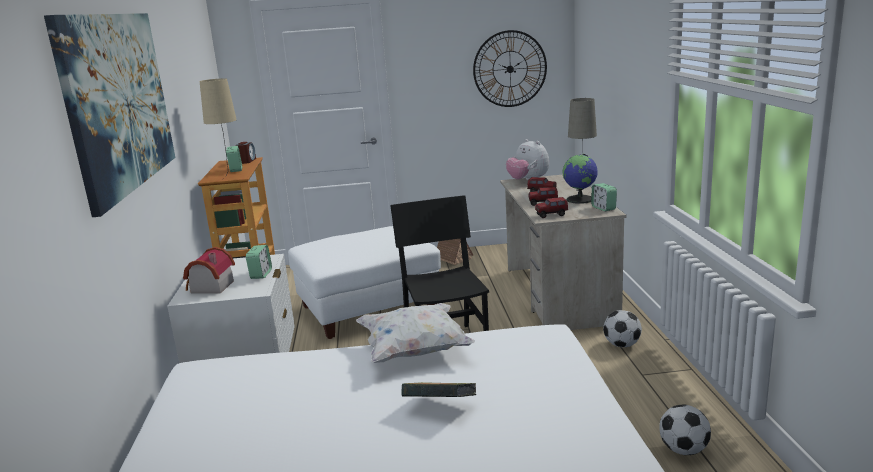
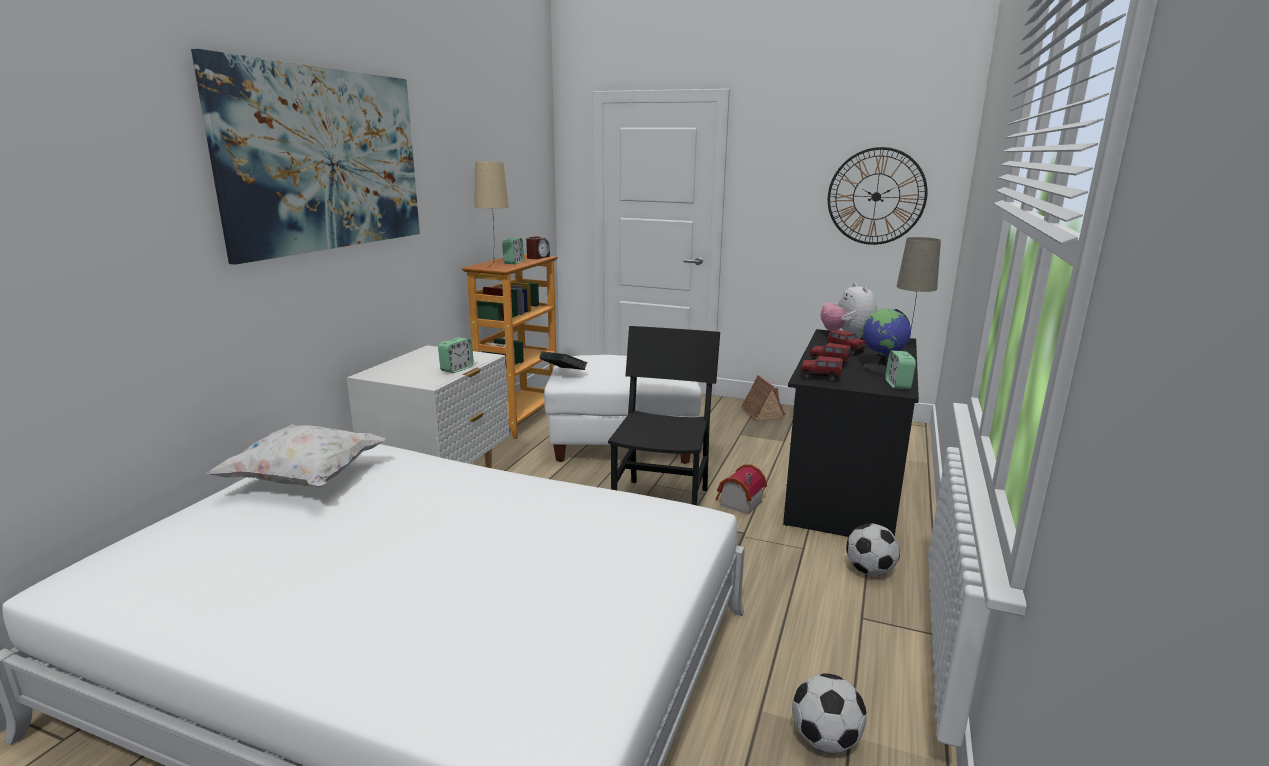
camera: 25 degrees right, 0 degrees up
toy house [183,247,235,294] -> toy house moved to [715,465,767,514]
white pillow [356,303,475,363] -> white pillow moved to [207,424,386,488]
book [401,382,476,397] -> book moved to [539,351,587,370]
beige desk [500,175,627,330] -> black desk [783,329,919,537]

